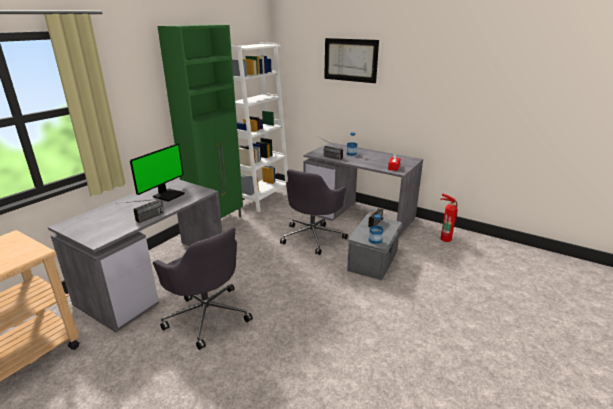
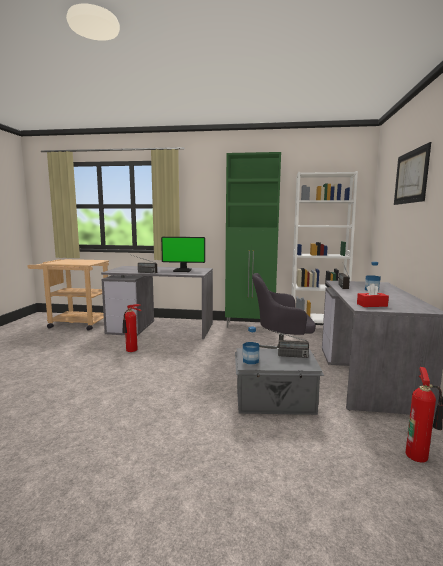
camera: 65 degrees right, 15 degrees down
grey office chair [153,227,253,350] -> fire extinguisher [122,304,142,352]

